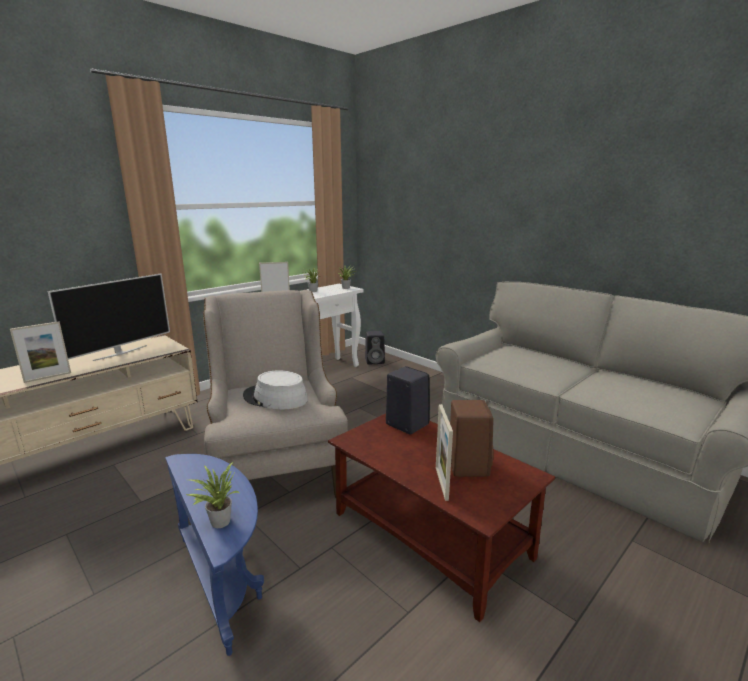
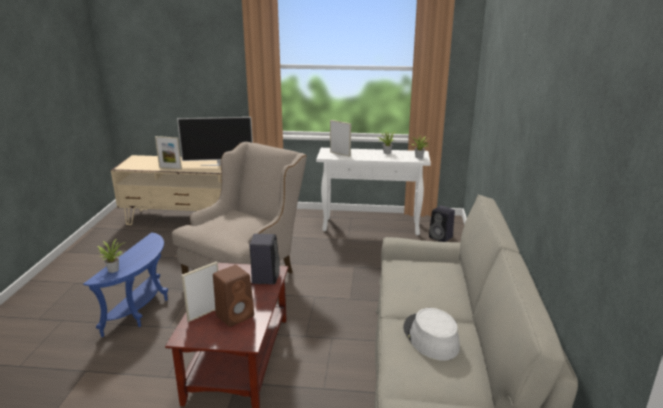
camera: 50 degrees right, 5 degrees up
grey hat [243,370,308,409] -> grey hat moved to [403,308,460,361]

